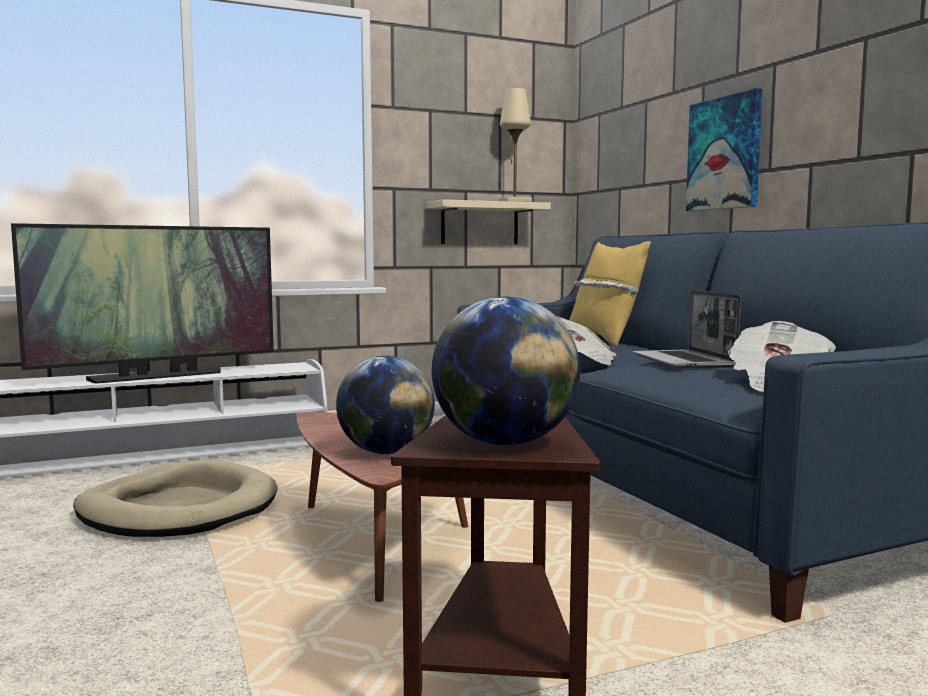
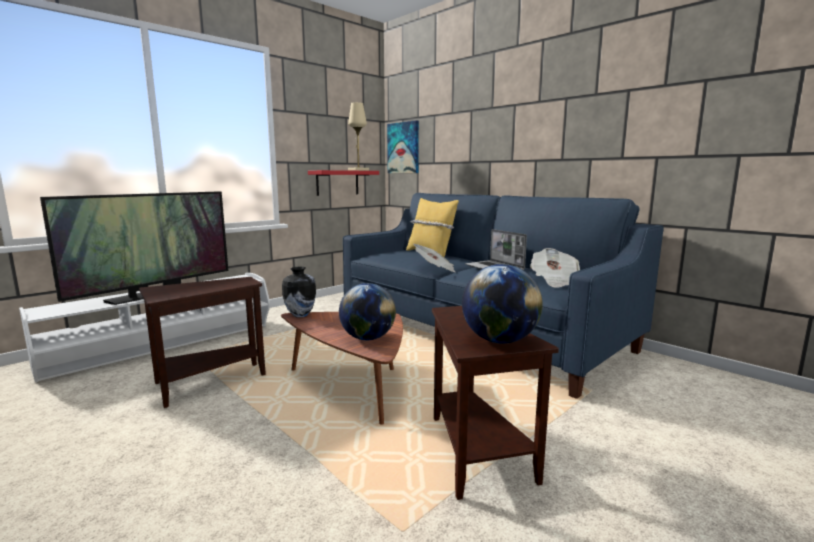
camera: 20 degrees left, 5 degrees up
beige dog bed [73,460,277,537] -> brown side table [139,277,266,408]
beige shelf [427,200,551,244] -> red shelf [308,170,379,196]
picture [686,88,762,211] -> picture moved to [387,120,419,173]
none -> vase [282,267,316,318]

